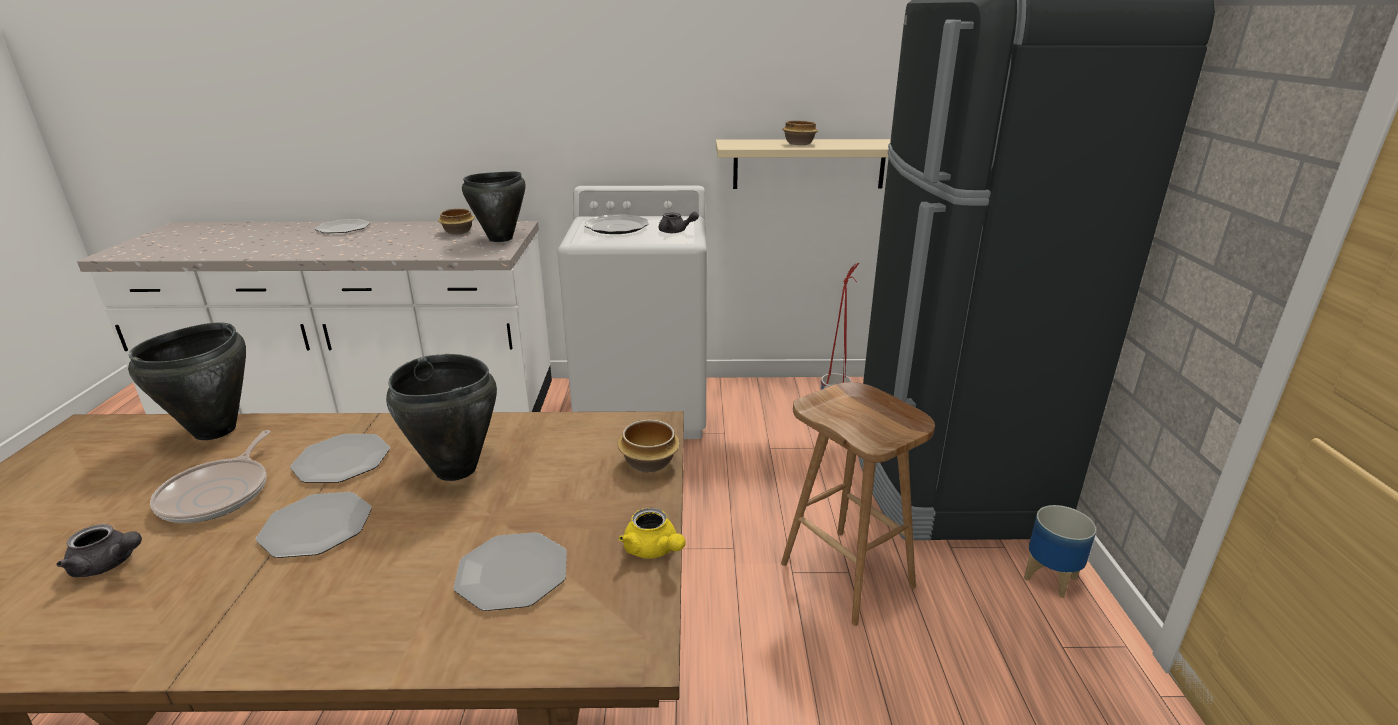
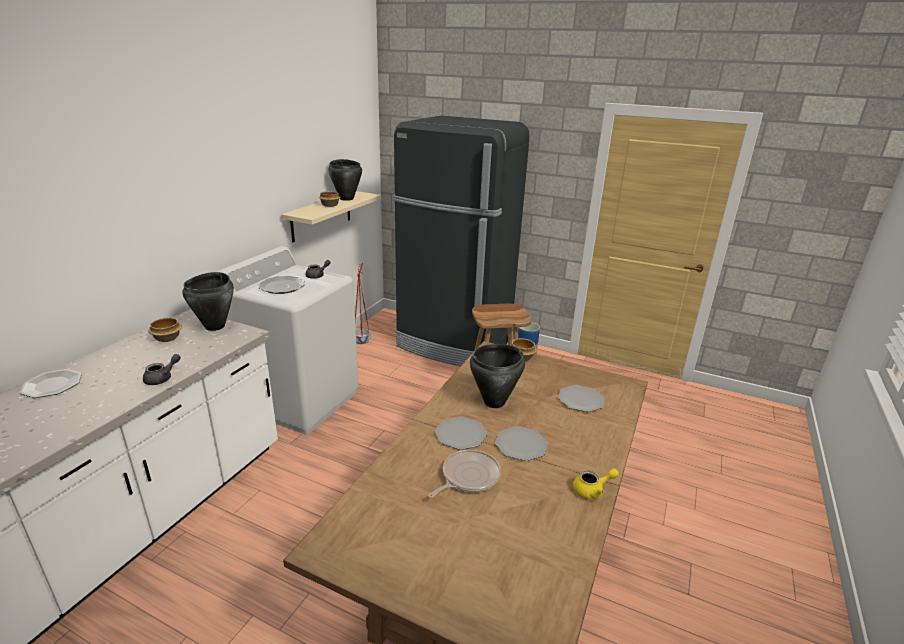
camera: 65 degrees left, 0 degrees up
grey teapot [56,524,142,578] -> grey teapot moved to [143,354,181,385]
black cooking pot [128,323,246,440] -> black cooking pot moved to [328,159,362,201]
frying pan [150,430,271,523] -> frying pan turned 75 degrees counterclockwise [428,449,501,498]
yellow teapot [619,508,685,559] -> yellow teapot moved to [573,469,619,499]

